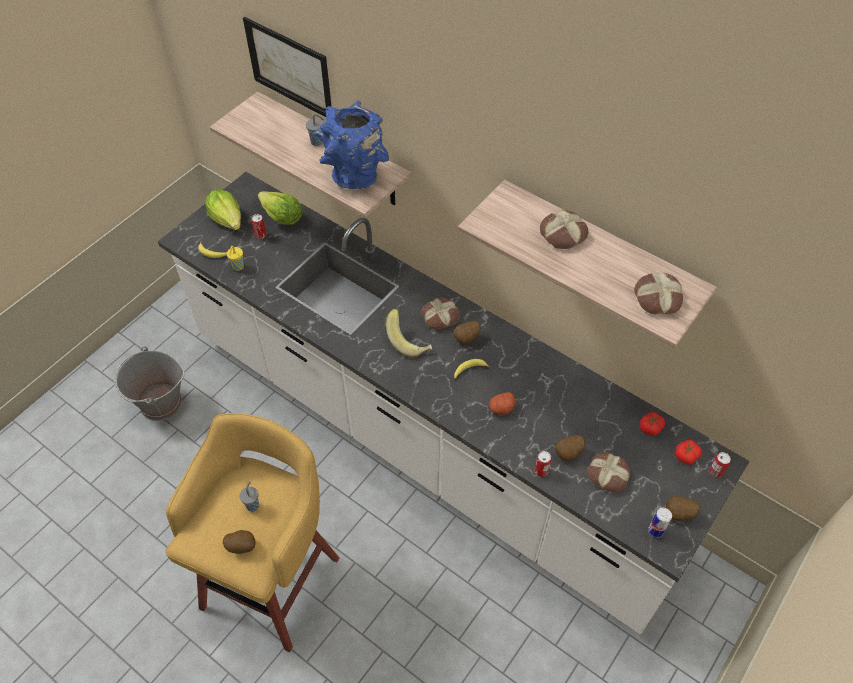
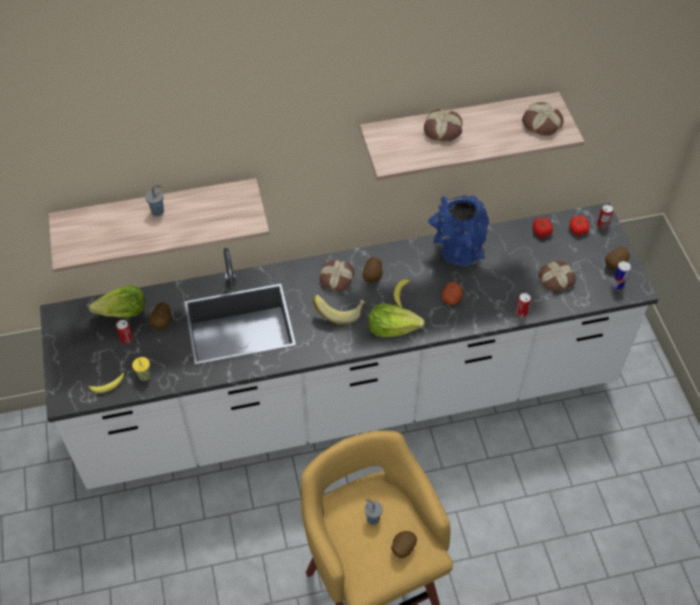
camera: 50 degrees left, 0 degrees up
grey bucket [114,347,185,421] -> none
lettuce [205,190,241,230] -> lettuce moved to [369,303,425,337]
picture [243,17,332,117] -> none
blue vase [313,101,389,191] -> blue vase moved to [428,195,489,266]
potato [555,435,585,461] -> potato moved to [149,302,171,329]

